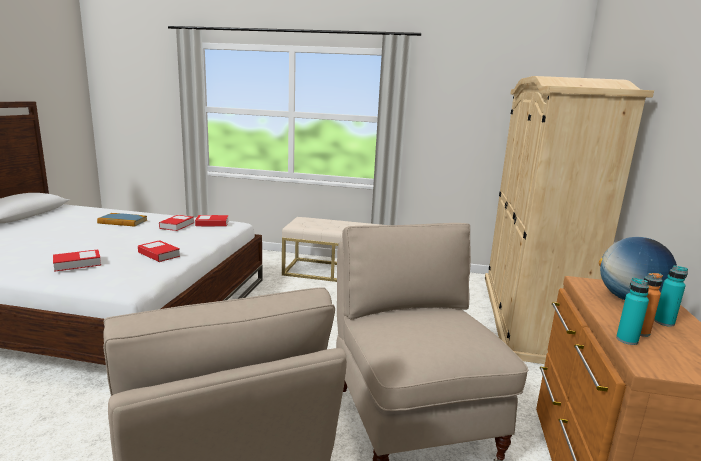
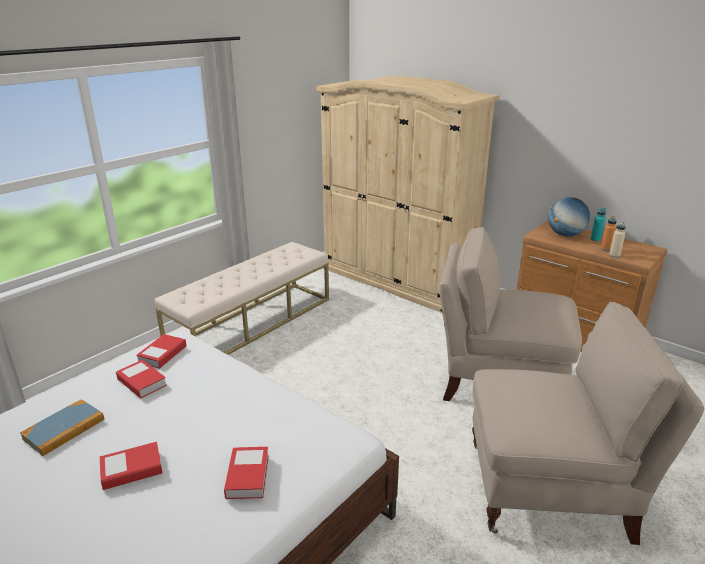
camera: 60 degrees left, 10 degrees up
book [138,240,180,262] -> book moved to [100,442,163,490]
turquoise bottle [616,278,649,345] -> beige bottle [609,222,626,258]

